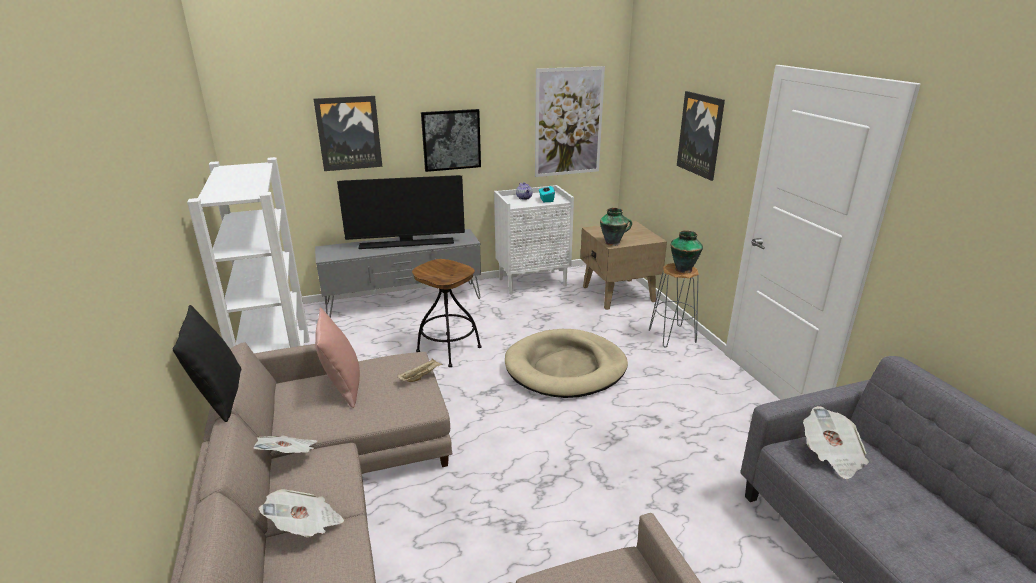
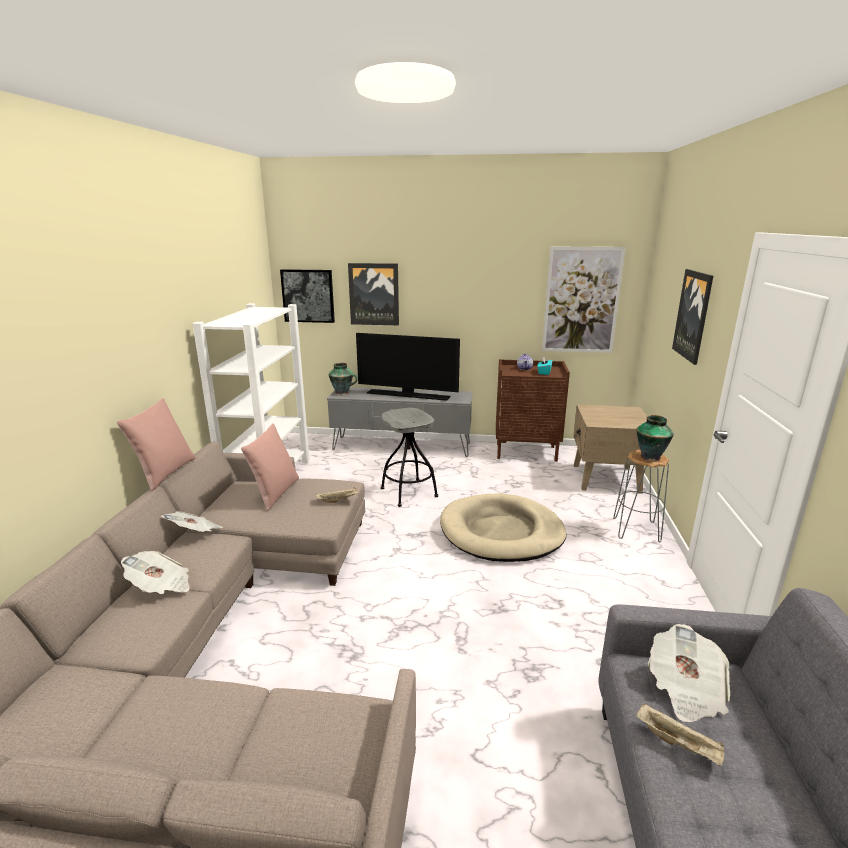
camera: 25 degrees right, 5 degrees down
black pillow [173,305,241,422] -> pink pillow [117,398,196,491]
brown stool [412,259,482,367] -> grey stool [381,408,438,507]
picture [421,109,481,172] -> picture moved to [280,269,335,323]
white cabinet [494,185,574,295] -> brown cabinet [496,359,570,462]
vase [600,208,632,246] -> vase moved to [329,363,358,395]
none -> beige tray [636,703,724,766]

